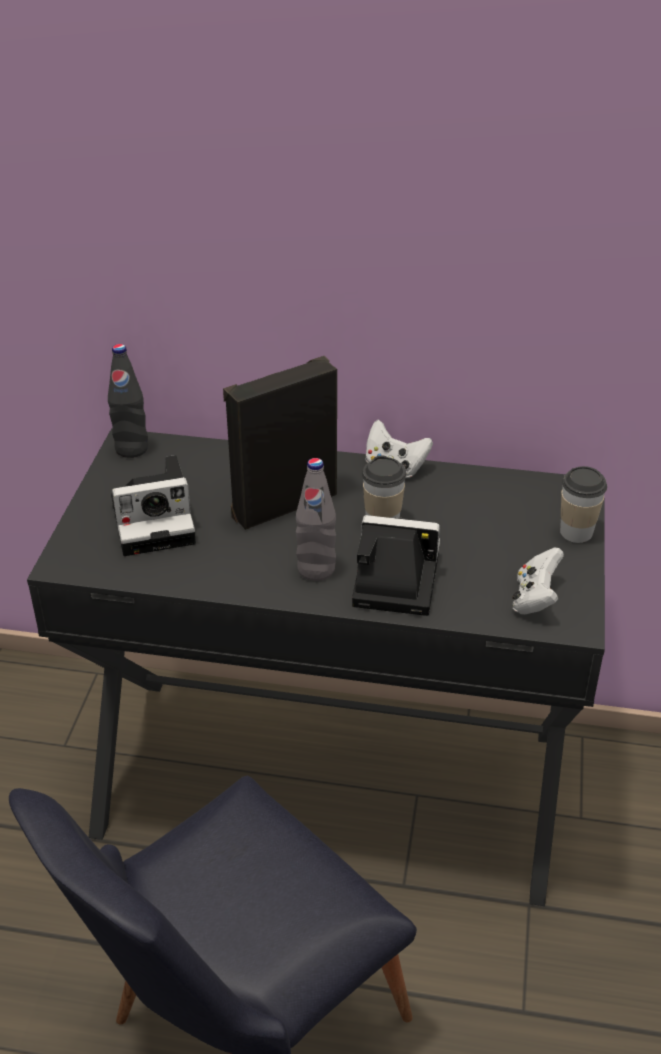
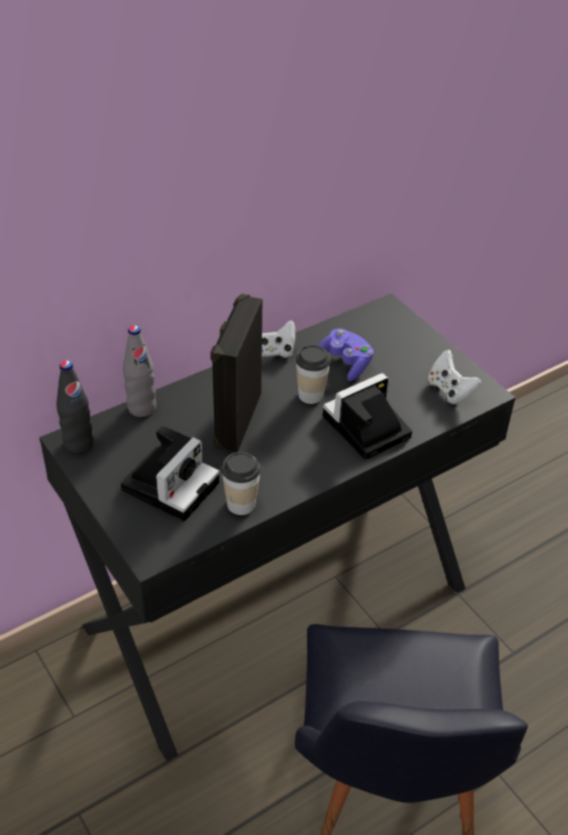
camera: 45 degrees left, 5 degrees up
grey bottle [296,458,336,581] -> grey bottle moved to [123,325,156,417]
cup [560,466,607,543] -> cup moved to [221,452,261,515]
none -> purple game controller [318,328,374,381]

